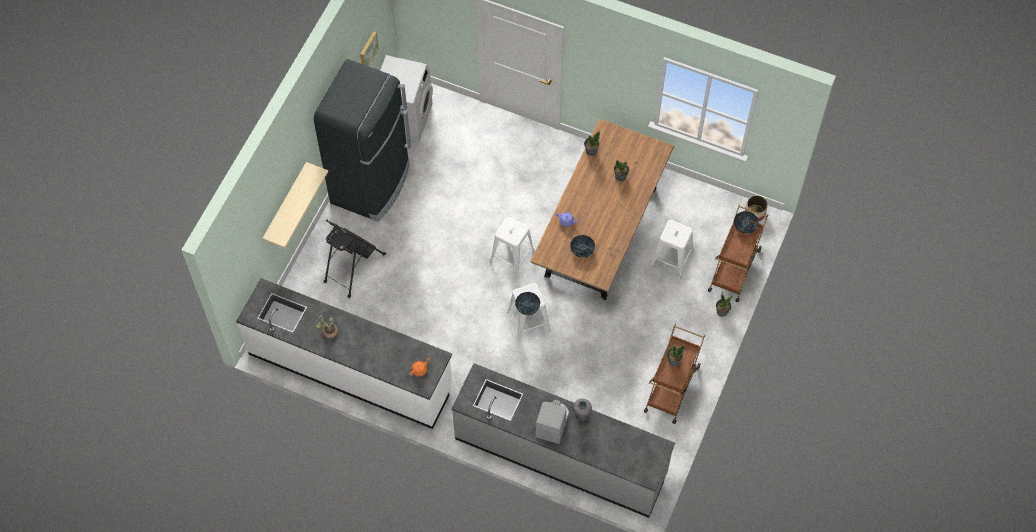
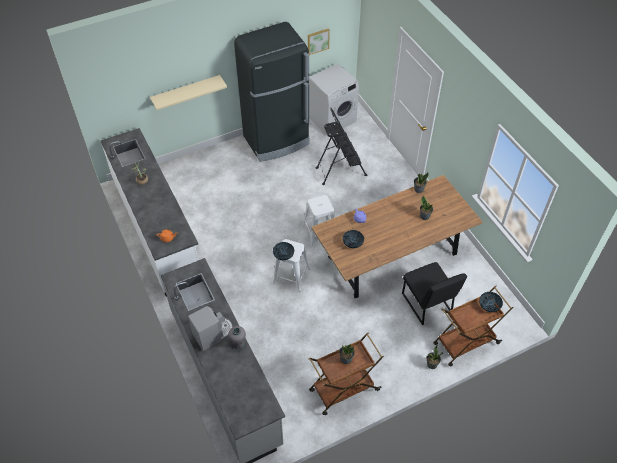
camera: 40 degrees right, 10 degrees down
step ladder [323,220,386,298] -> step ladder moved to [316,108,367,185]
white stool [650,220,694,278] -> black chair [402,262,467,325]
planter [745,195,768,221] -> none

